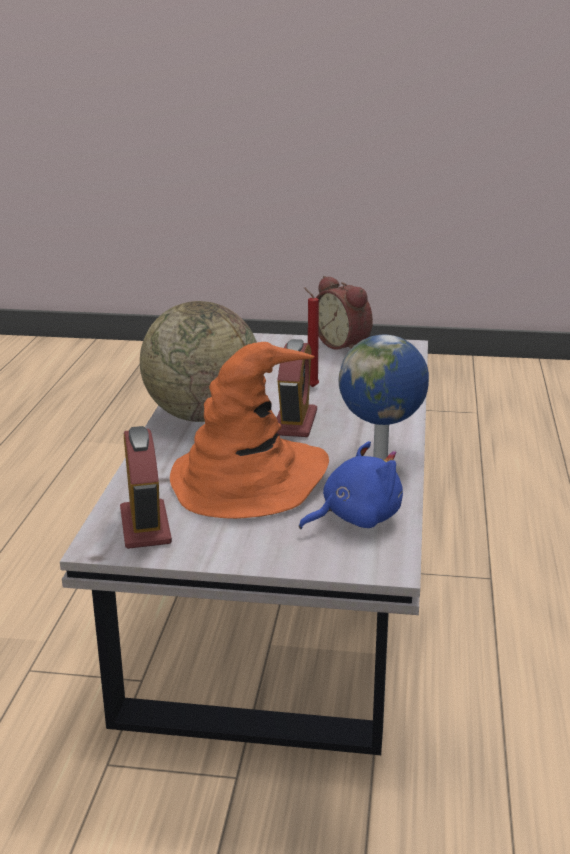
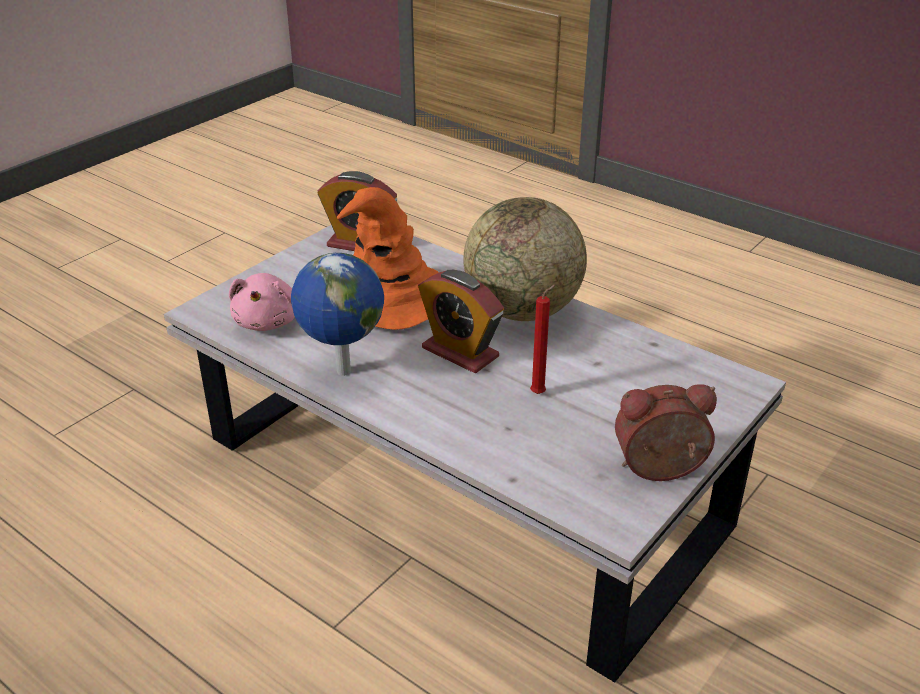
camera: 120 degrees right, 10 degrees up
blue plush toy [299,441,403,529] -> pink plush toy [229,273,295,331]

